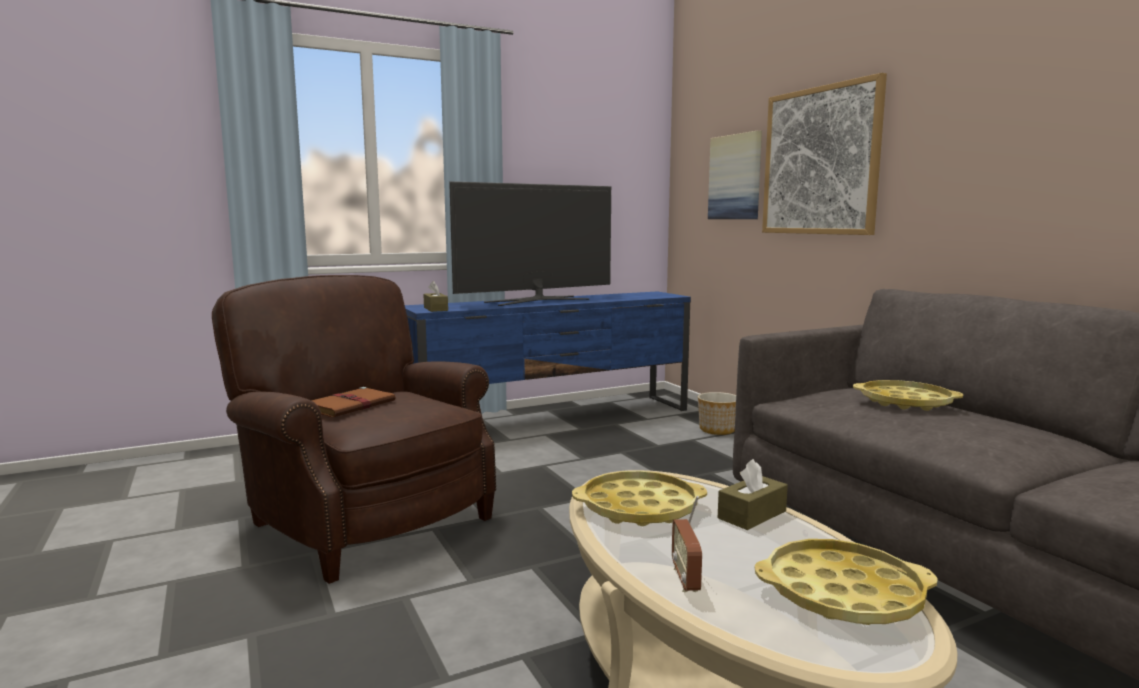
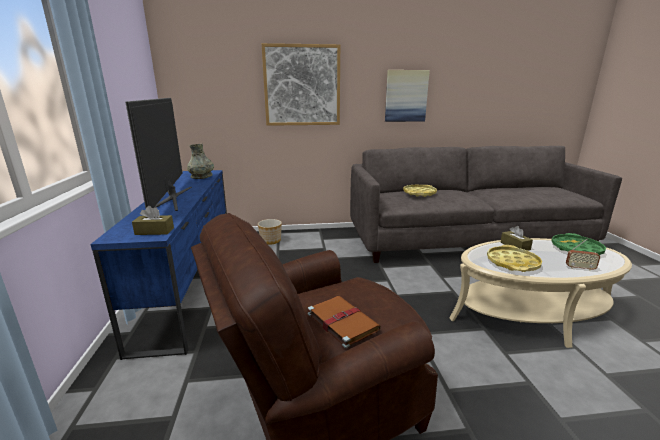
camera: 70 degrees left, 10 degrees up
picture [708,131,762,219] -> picture moved to [385,70,430,122]
yellow tray [755,539,938,625] -> green tray [551,233,606,255]
none -> grey vase [187,144,214,179]

